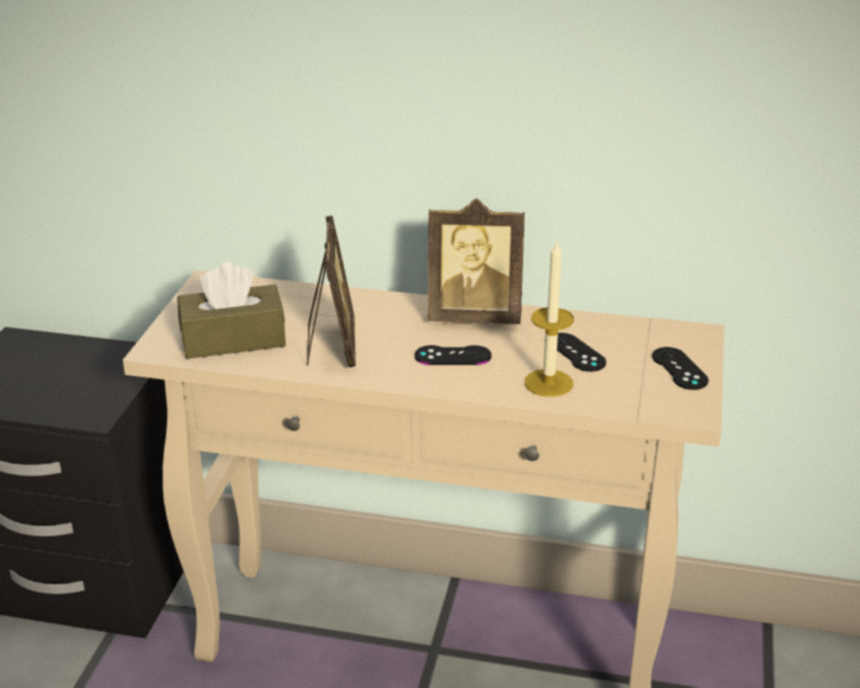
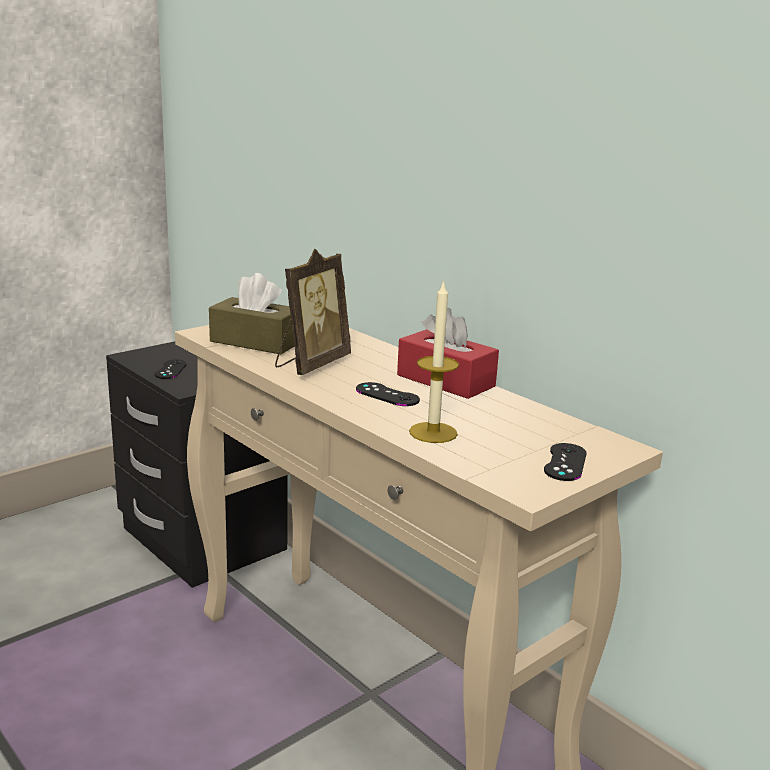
camera: 35 degrees right, 10 degrees down
picture frame [428,198,525,324] -> red tissue box [397,308,499,399]
black game controller [557,333,606,372] -> black game controller moved to [155,359,187,379]

